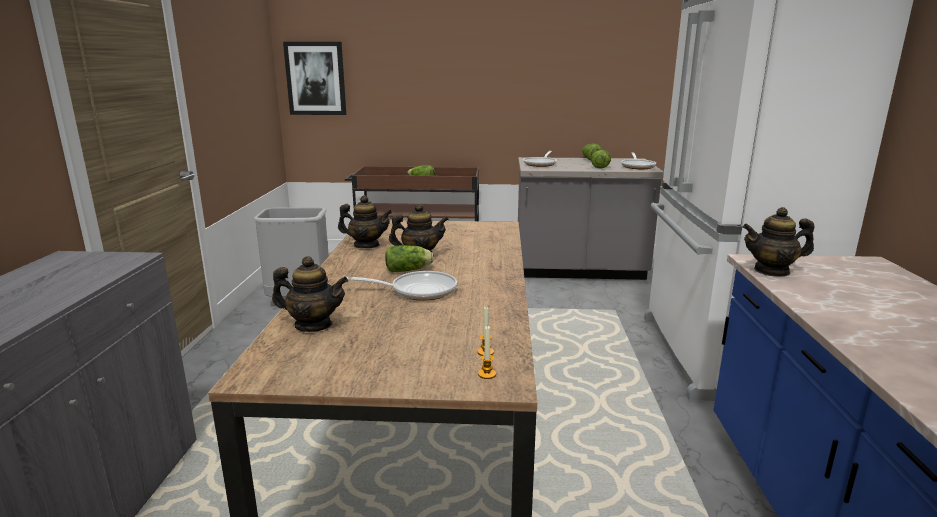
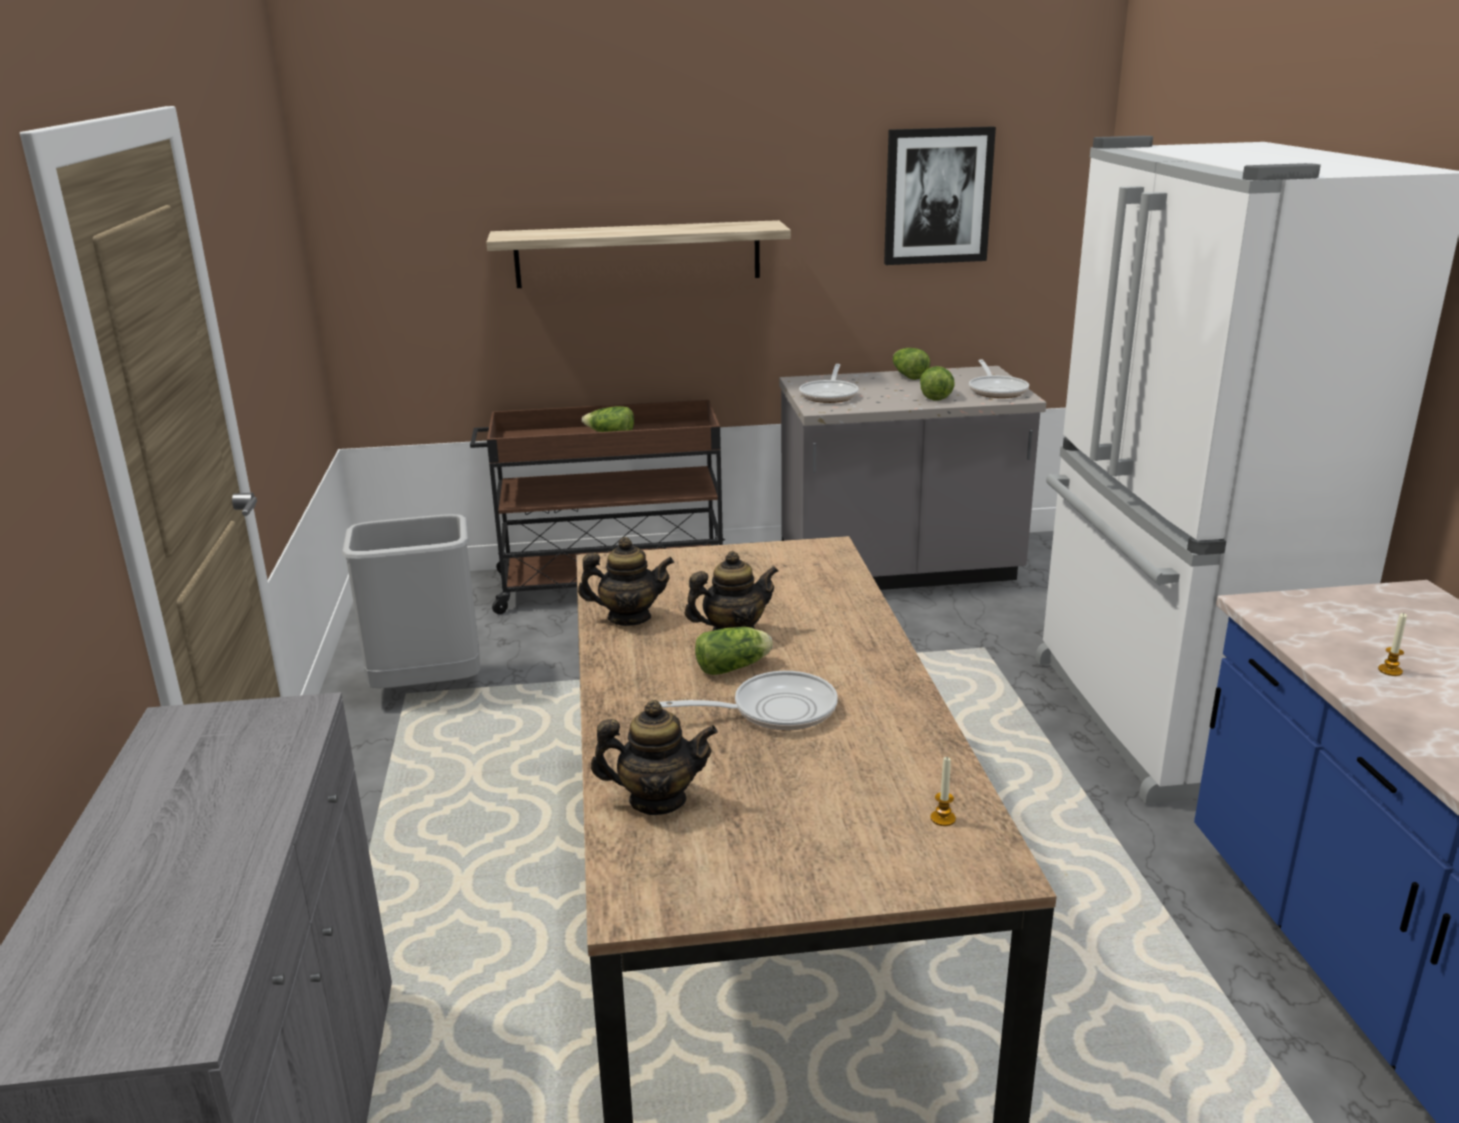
camera: 10 degrees left, 5 degrees up
picture [283,42,346,115] -> picture moved to [884,126,996,265]
candle [478,326,496,379] -> candle moved to [1378,613,1407,676]
teapot [743,207,814,277] -> none
none -> shelf [486,220,791,288]

